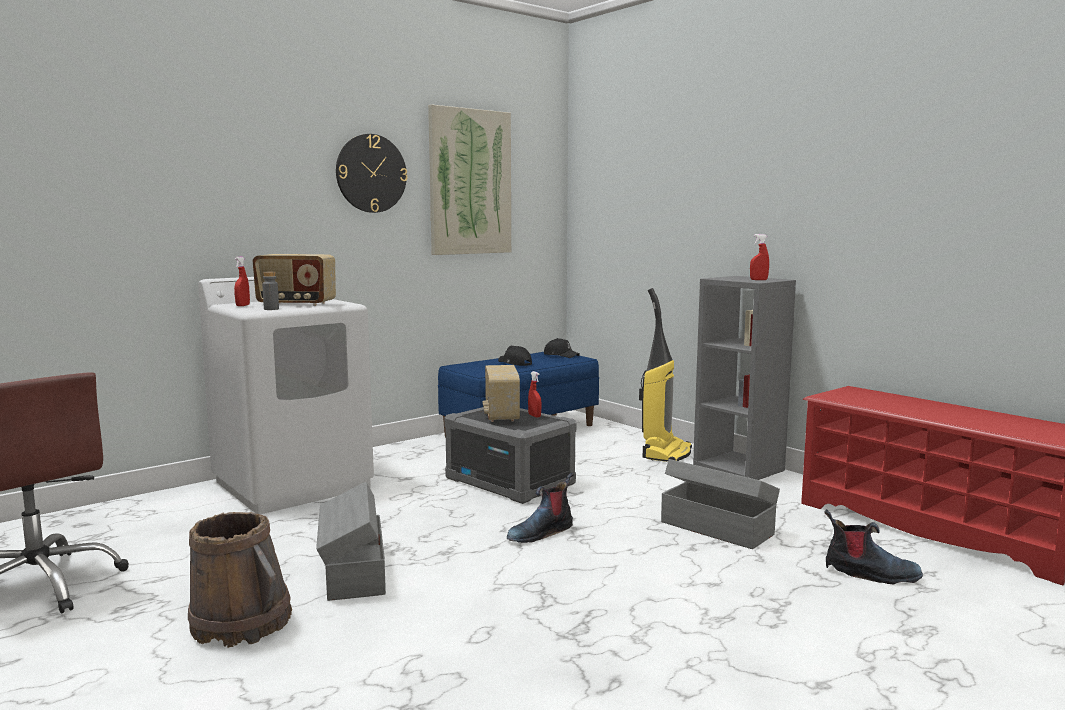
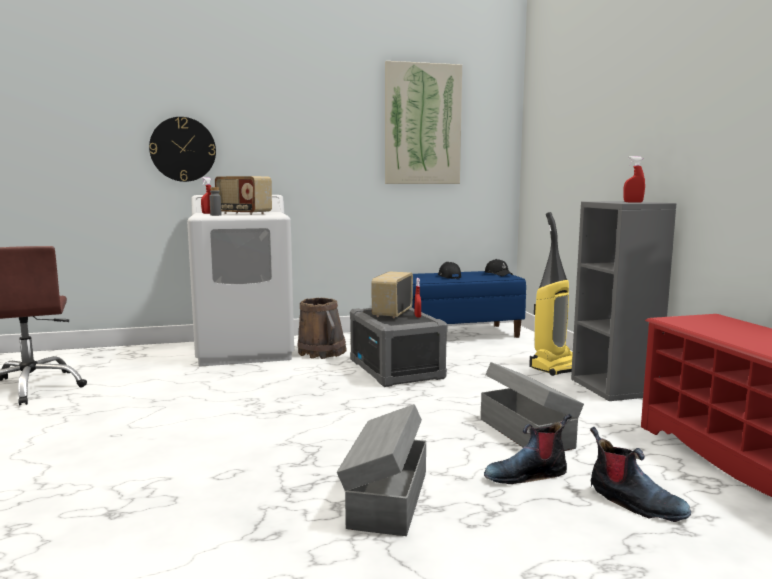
camera: 25 degrees right, 0 degrees up
brown bucket [188,512,292,648] -> brown bucket moved to [297,297,346,359]
grey storage box [316,482,386,601] -> grey storage box moved to [337,404,426,536]
wall clock [336,134,408,213] -> wall clock moved to [149,117,216,182]
boot [507,473,574,543] -> boot moved to [484,414,572,484]

